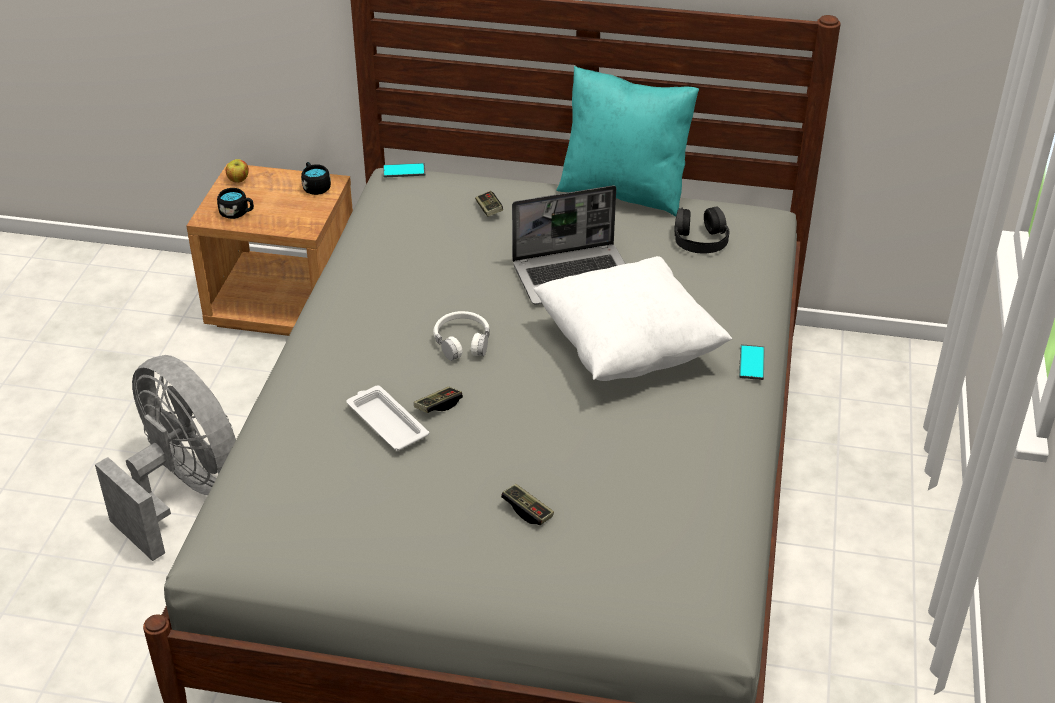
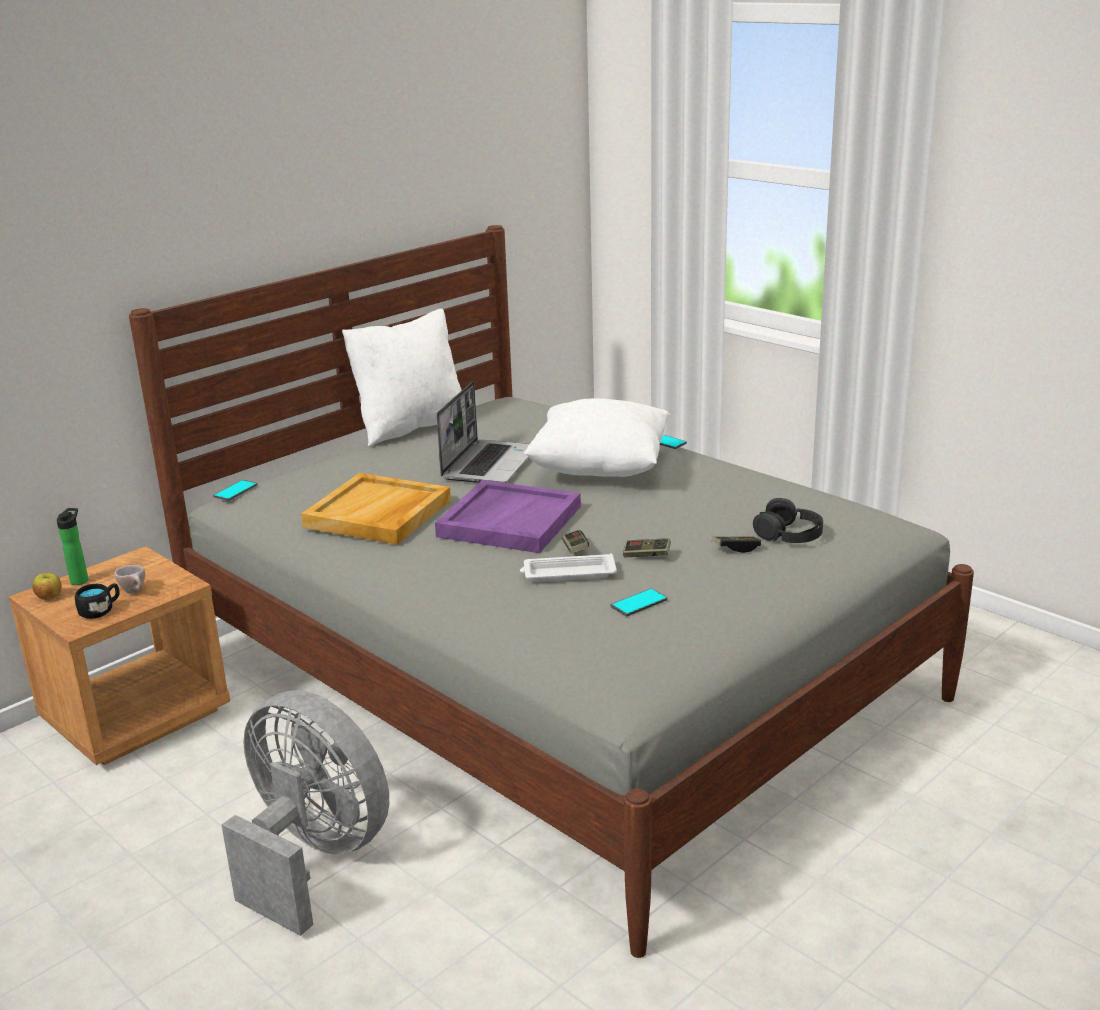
camera: 55 degrees left, 15 degrees down
grey fan [95,355,236,561] -> grey fan turned 45 degrees clockwise [222,690,389,936]
black mug [301,162,331,195] -> none
white headphones [433,311,490,361] -> purple tray [435,480,581,553]
game controller [475,191,503,217] -> game controller moved to [623,538,671,557]
turquoise pillow [556,66,699,216] -> white pillow [342,309,462,446]
black headphones [674,206,730,253] -> black headphones moved to [753,498,823,543]
none -> bottle [57,508,88,585]
none -> beige cup [114,565,145,594]
none -> beige tray [301,473,451,545]
none -> phone [611,588,667,617]

